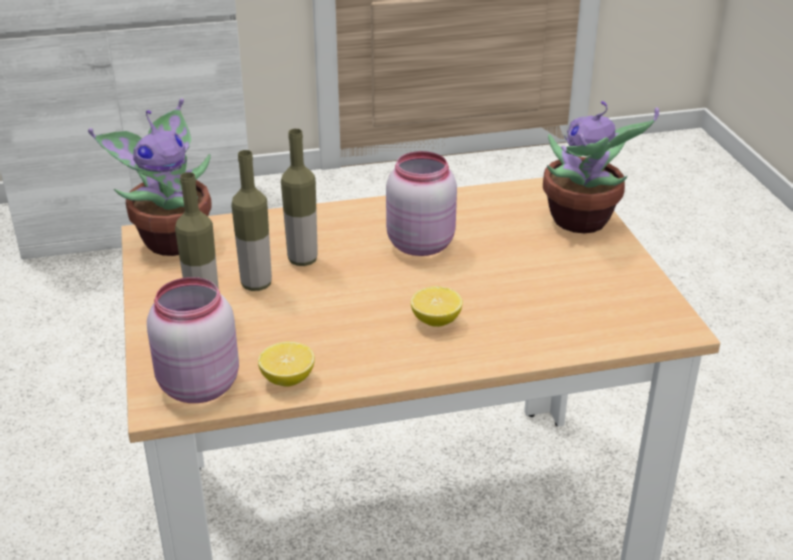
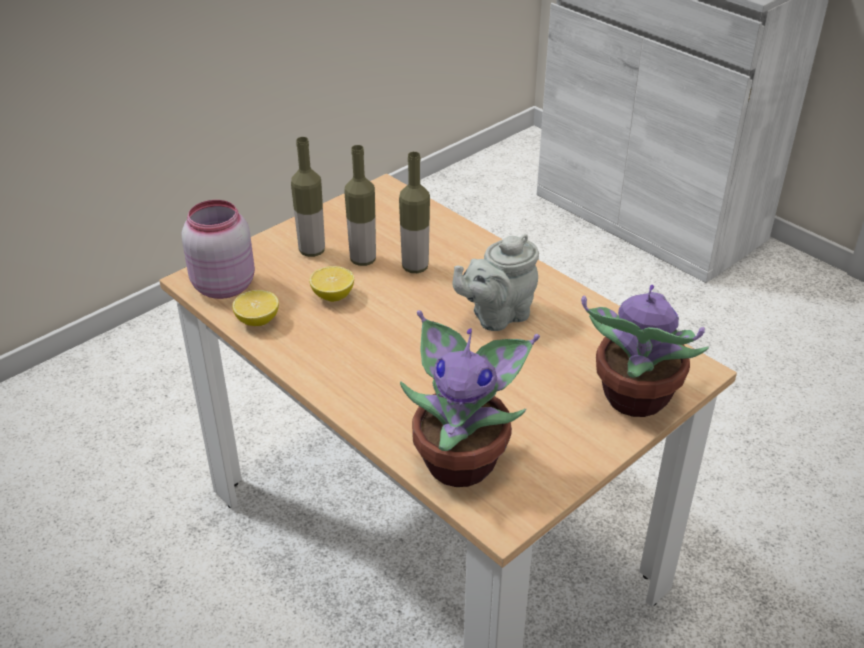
camera: 60 degrees right, 5 degrees up
potted plant [88,98,212,256] -> potted plant moved to [400,310,540,487]
pink jar [386,151,457,256] -> grey teapot [453,234,539,331]
lemon [411,286,463,327] -> lemon moved to [309,266,354,302]

